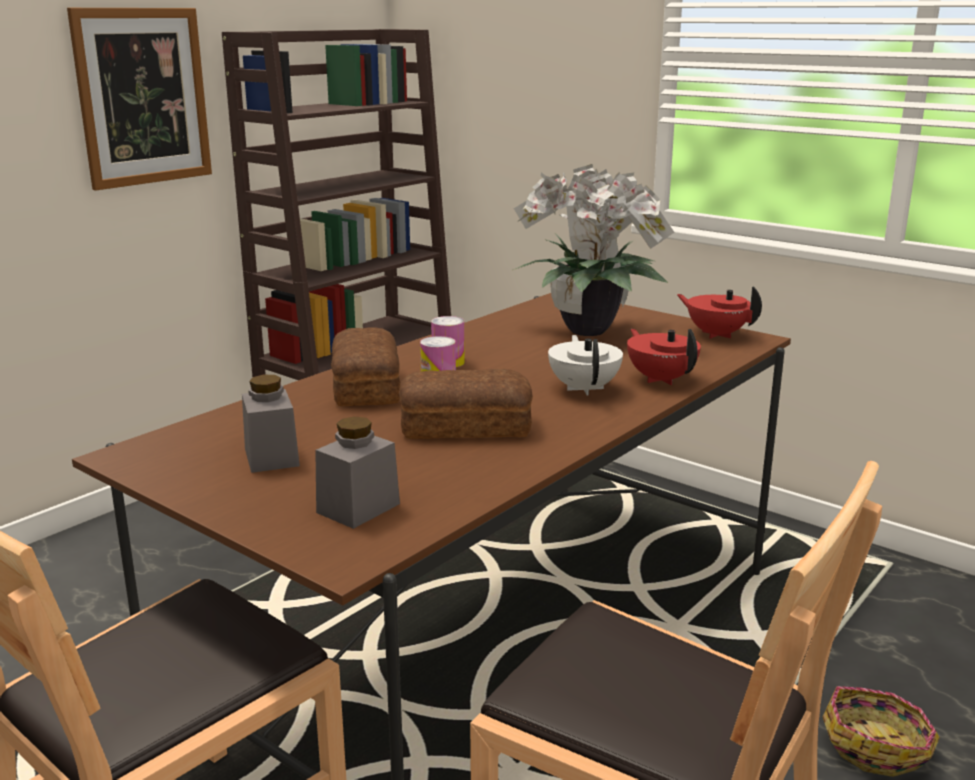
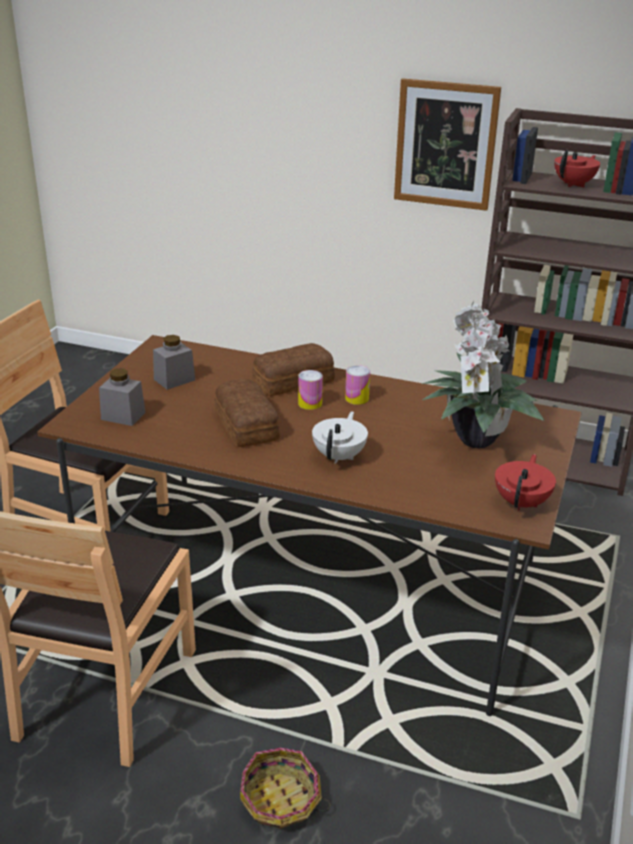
camera: 70 degrees right, 10 degrees up
white teapot [548,335,623,396] -> white teapot turned 45 degrees counterclockwise [312,411,368,464]
red teapot [627,329,701,385] -> red teapot moved to [554,150,600,188]

